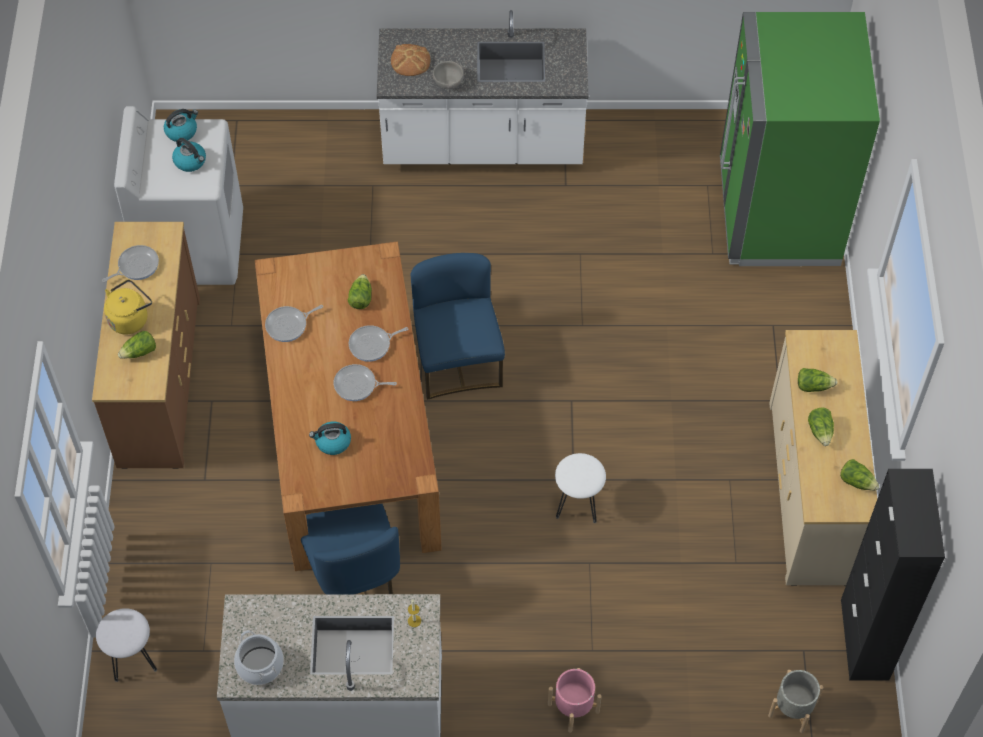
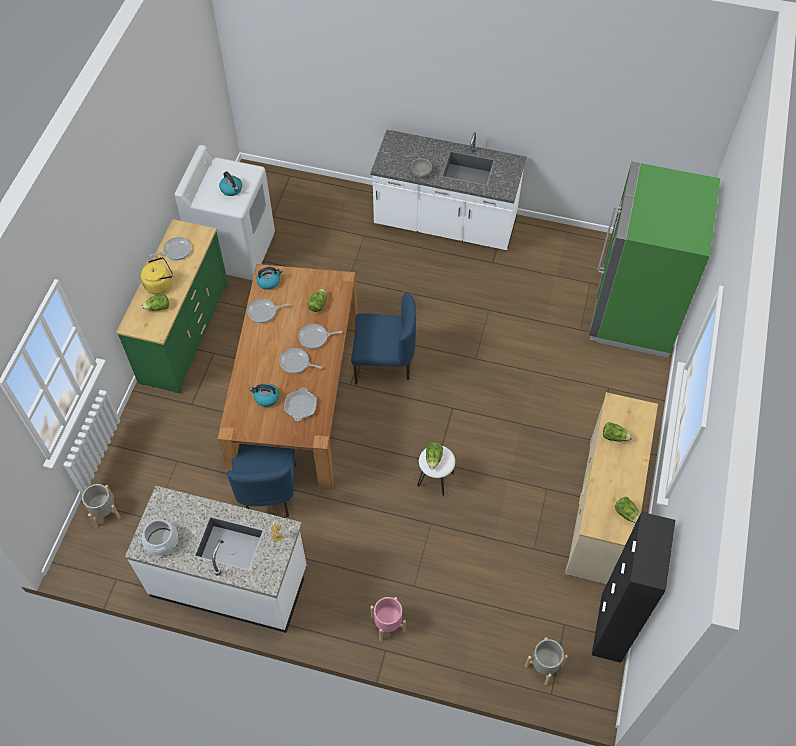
camera: 15 degrees right, 0 degrees up
brown dresser [92,222,200,469] -> green dresser [116,219,229,393]
white stool [96,608,157,682] -> grey planter [82,484,121,527]
kettle [164,109,198,142] -> kettle moved to [256,267,282,290]
bread [391,44,431,76] -> none
blue chair [410,253,505,400] -> blue chair turned 90 degrees clockwise [351,293,416,385]
lettuce [808,407,834,446] -> lettuce moved to [426,443,443,470]
none -> frying pan [284,388,317,421]

